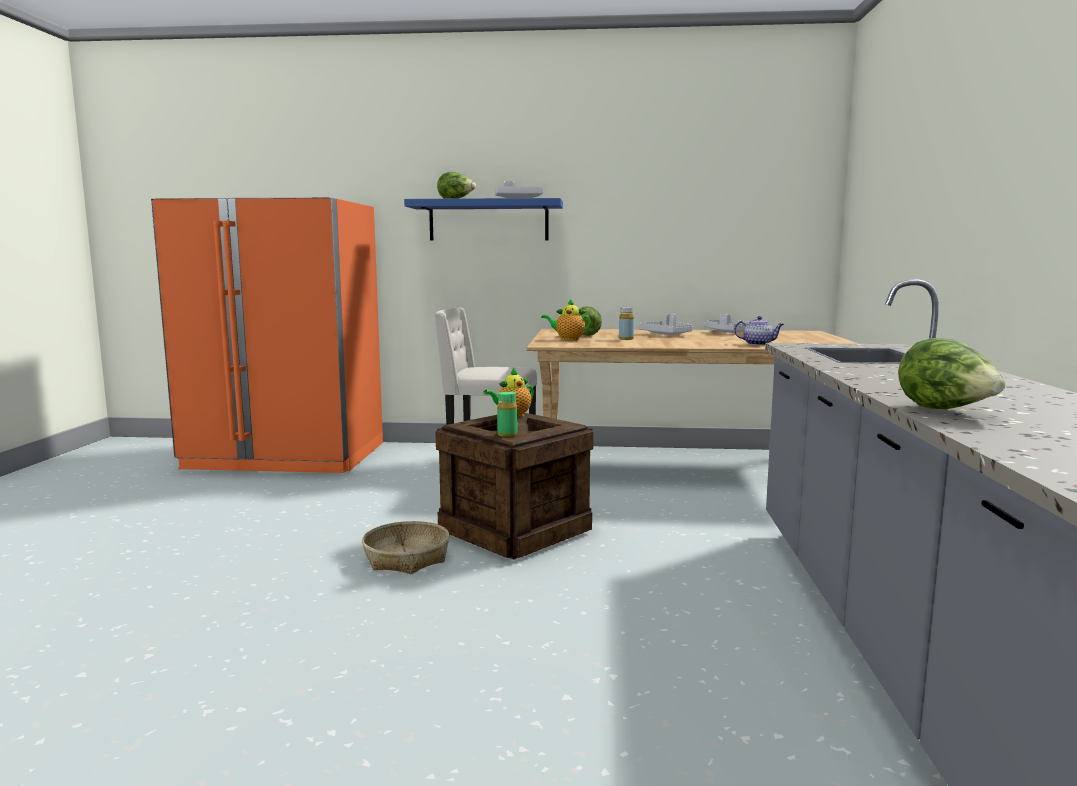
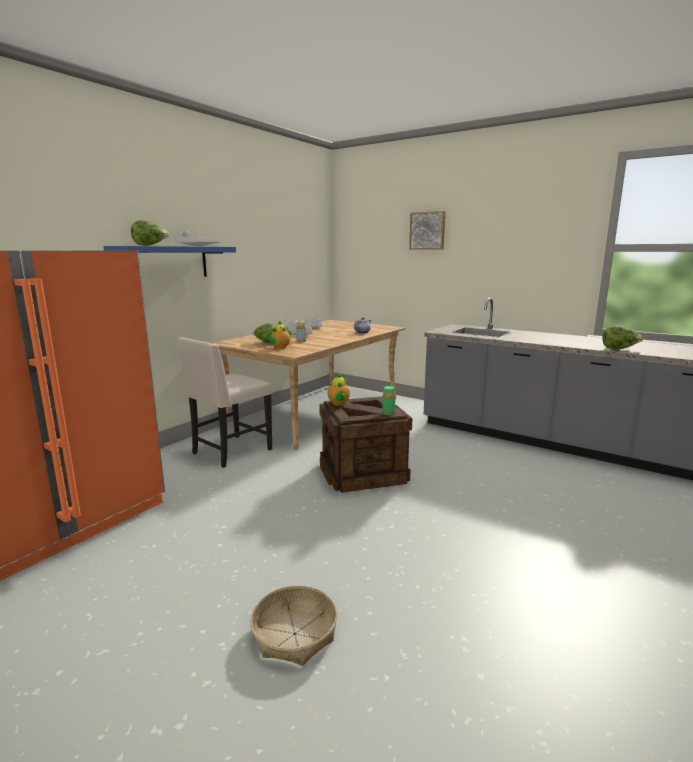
camera: 60 degrees left, 5 degrees up
basket [362,521,450,574] -> basket moved to [250,585,337,666]
none -> picture [409,211,445,250]

